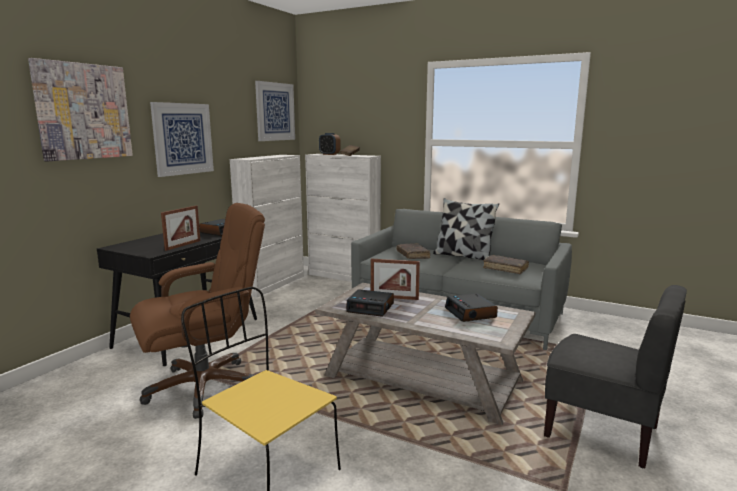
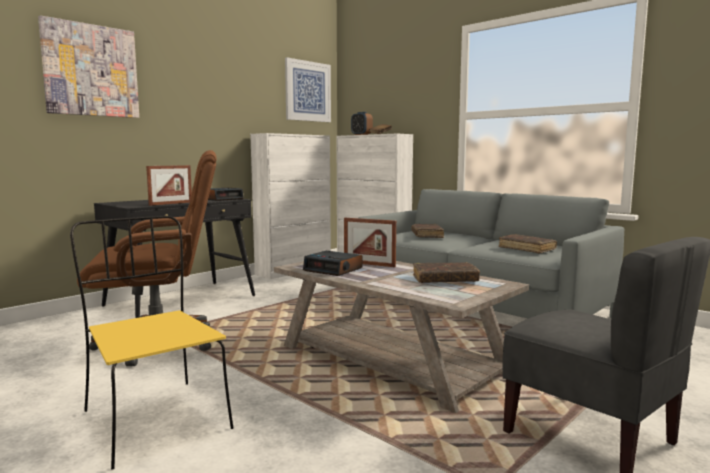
camera: 15 degrees right, 5 degrees down
picture [150,102,214,177] -> none
pillow [433,198,499,260] -> none
alarm clock [445,293,498,322] -> brown book [413,262,480,283]

